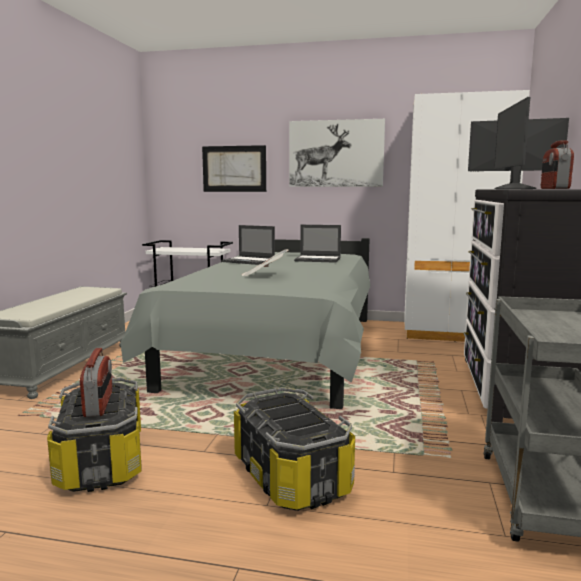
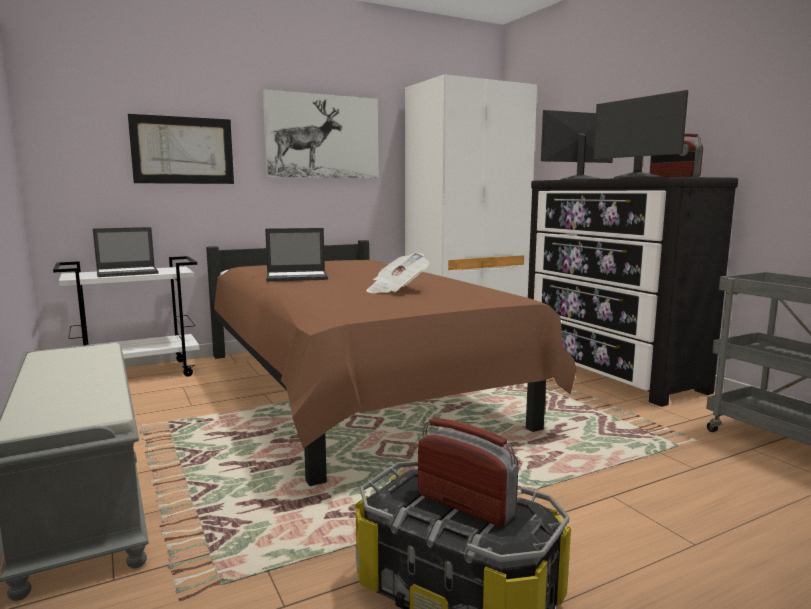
camera: 40 degrees left, 0 degrees up
grey bed [120,238,371,409] -> brown bed [206,240,577,486]
storage box [234,387,355,511] -> none
laptop [294,225,341,263] -> laptop moved to [93,227,159,277]

